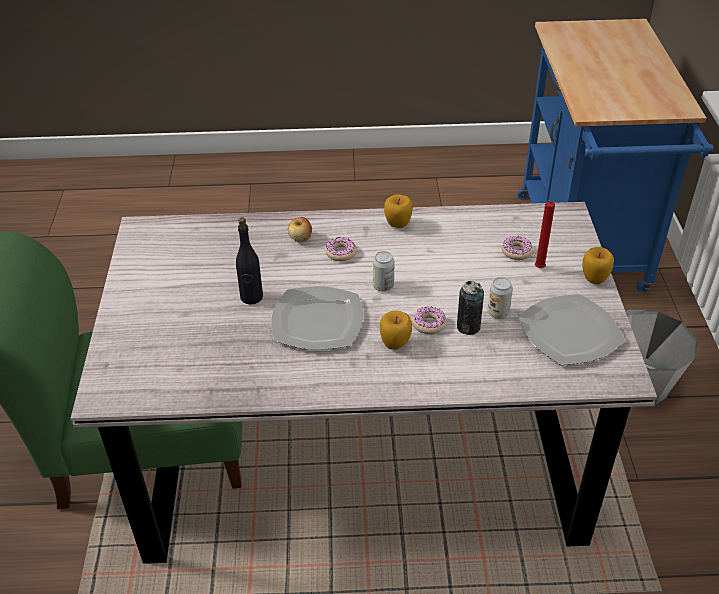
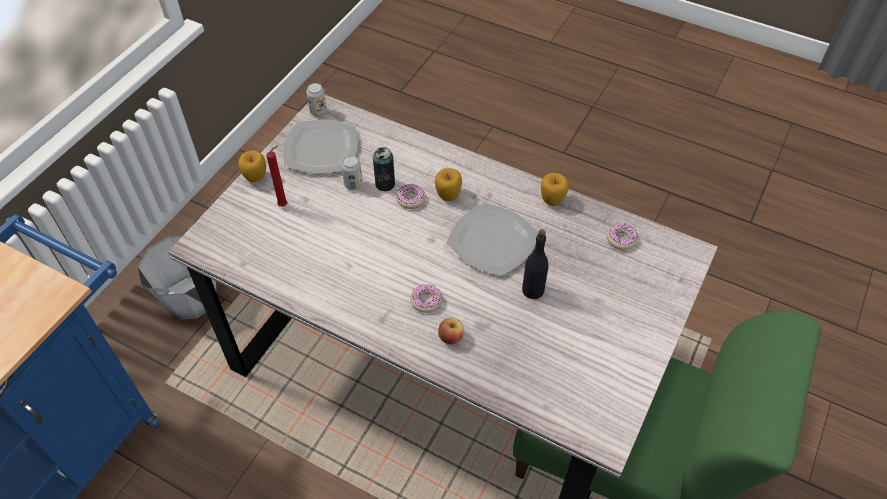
camera: 150 degrees left, 10 degrees up
can [373,251,394,292] -> can moved to [306,83,327,116]
apple [384,194,413,228] -> apple moved to [541,173,569,206]
donut [502,236,533,260] -> donut moved to [607,223,638,250]

